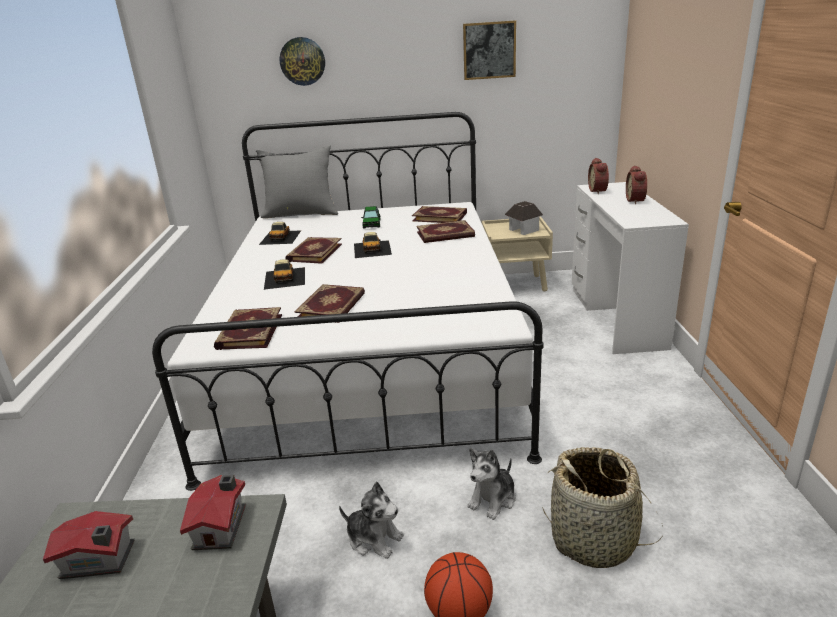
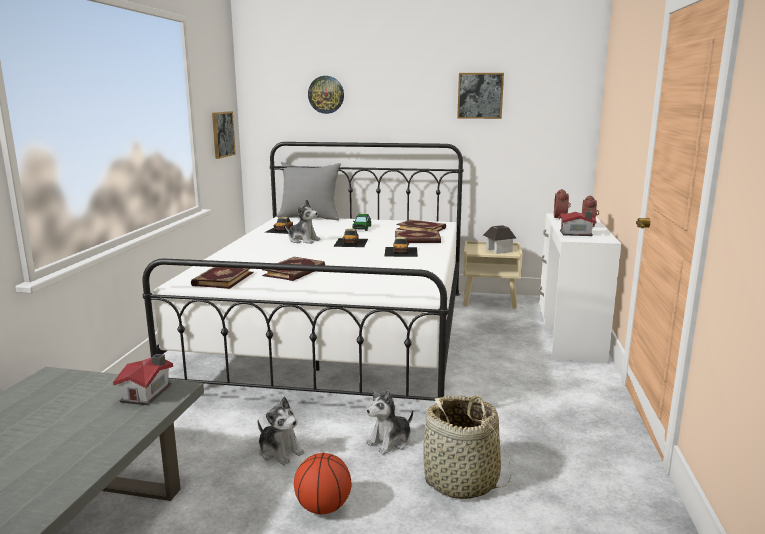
camera: 10 degrees right, 10 degrees down
toy house [43,511,135,579] -> toy house moved to [559,211,596,236]
toy car [264,259,305,290] -> toy car moved to [384,237,418,257]
book [285,237,342,264] -> plush toy [285,200,320,244]
none -> picture [212,111,236,159]

